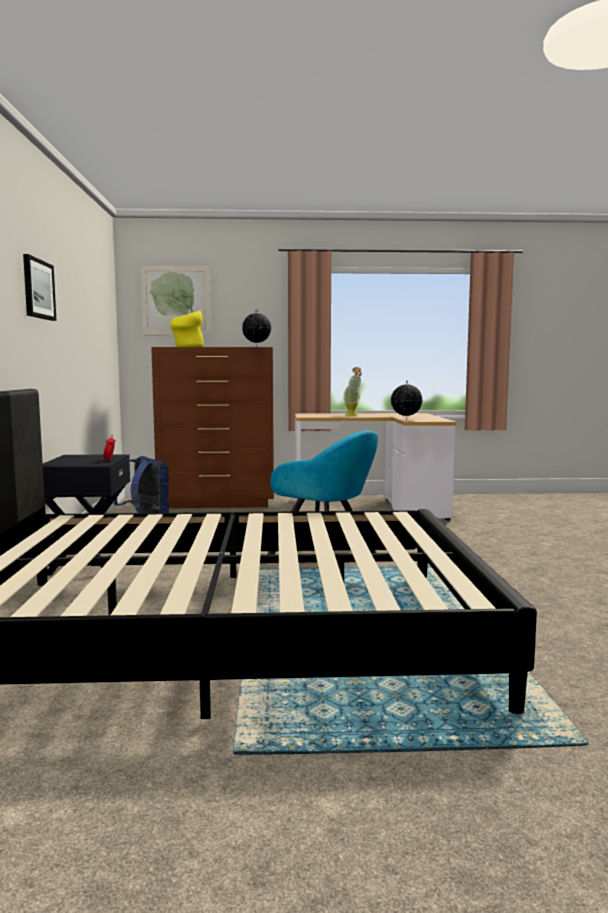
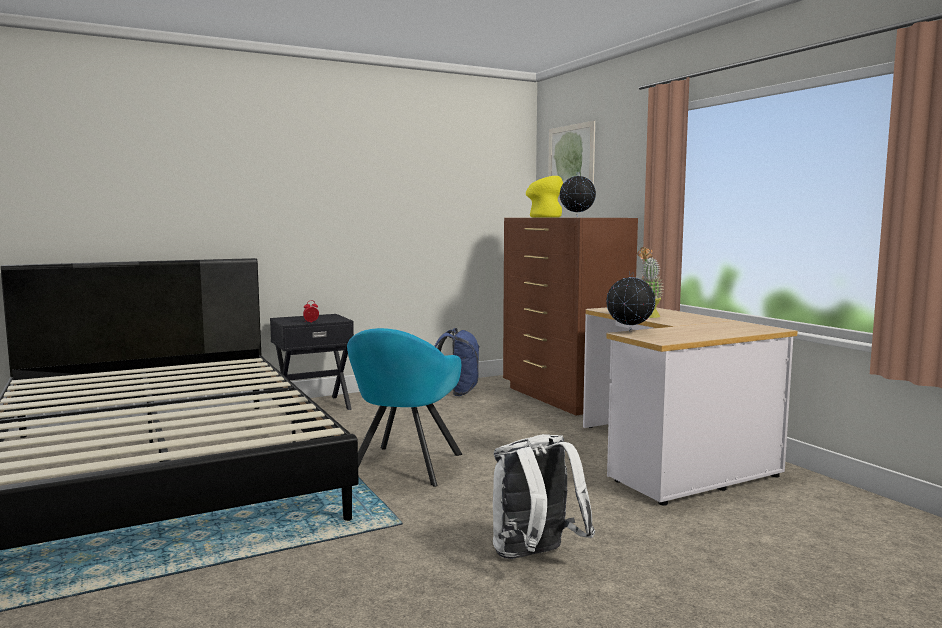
camera: 65 degrees right, 0 degrees up
picture [23,254,56,321] -> none
none -> white backpack [493,434,595,559]

